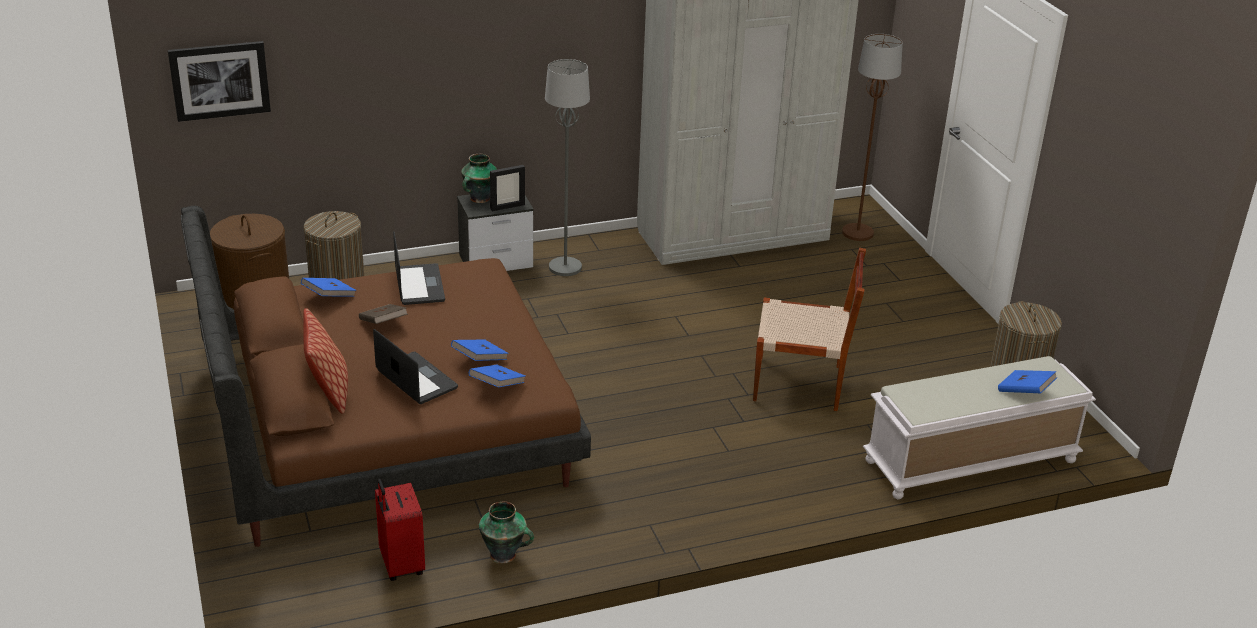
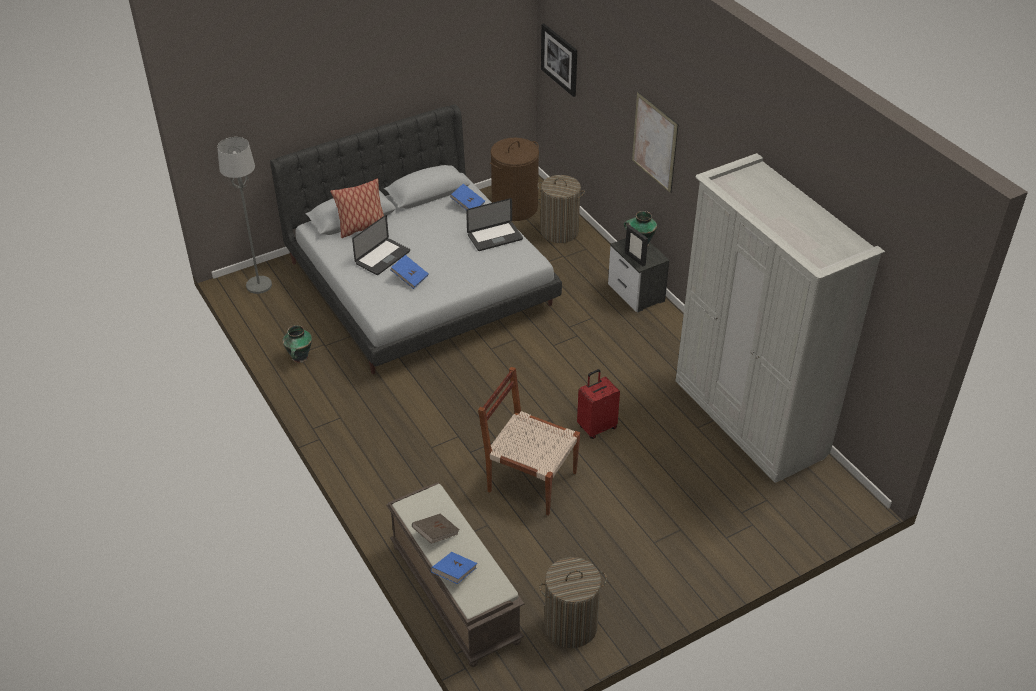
camera: 80 degrees right, 10 degrees up
brown bed [181,206,591,547] -> grey bed [270,104,562,374]
brown book [359,304,408,324] -> brown book moved to [412,514,460,544]
red suitcase [375,479,425,581] -> red suitcase moved to [577,369,620,439]
blue book [469,364,525,388] -> none
grey floor lamp [545,59,590,276] -> grey floor lamp moved to [217,137,272,294]
chair [753,248,866,411] -> chair turned 120 degrees clockwise [478,367,580,516]
brown floor lamp [842,34,903,241] -> none
white bench [863,356,1096,499] -> brown bench [386,482,524,667]
none -> picture [632,92,678,193]

